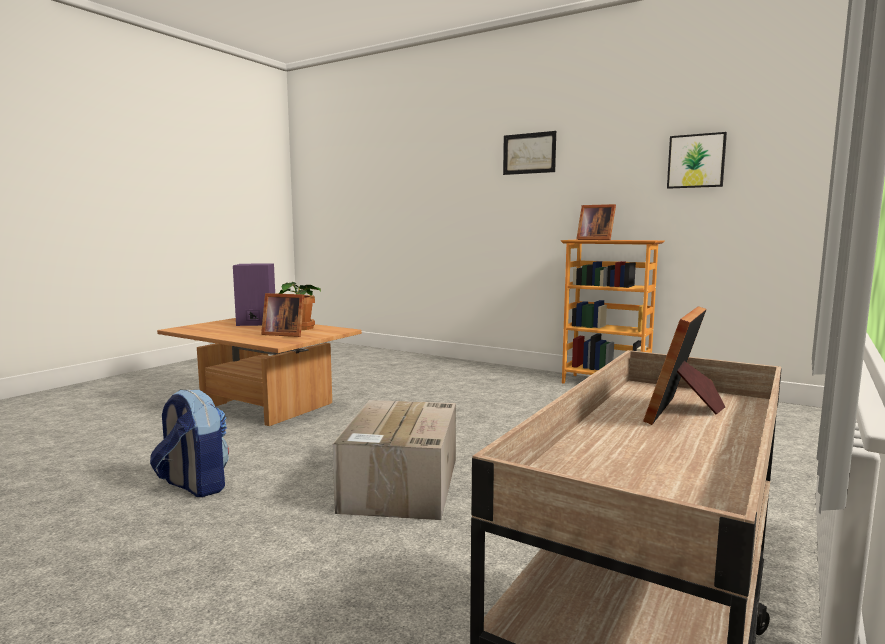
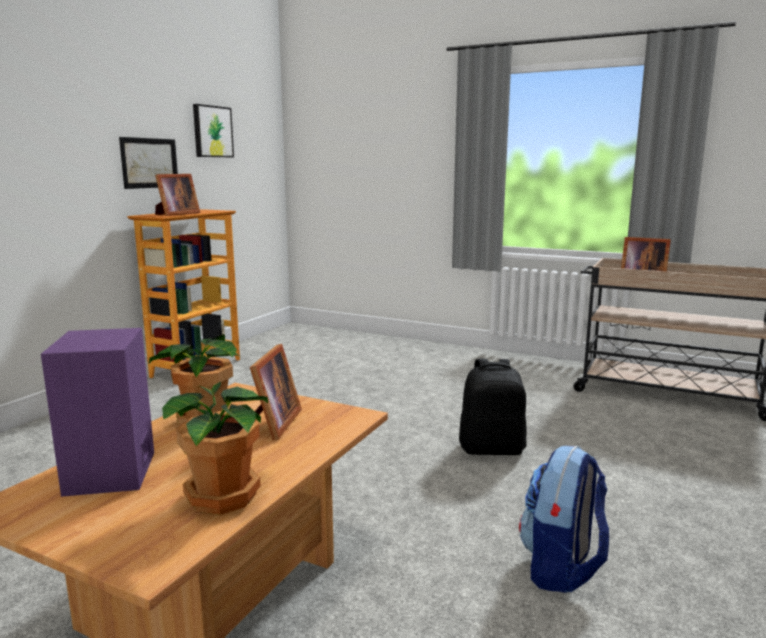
camera: 95 degrees left, 5 degrees up
cardboard box [333,400,456,520] -> black backpack [459,359,527,455]
picture [503,131,556,175] -> picture moved to [119,137,178,189]
none -> potted plant [162,381,268,515]

